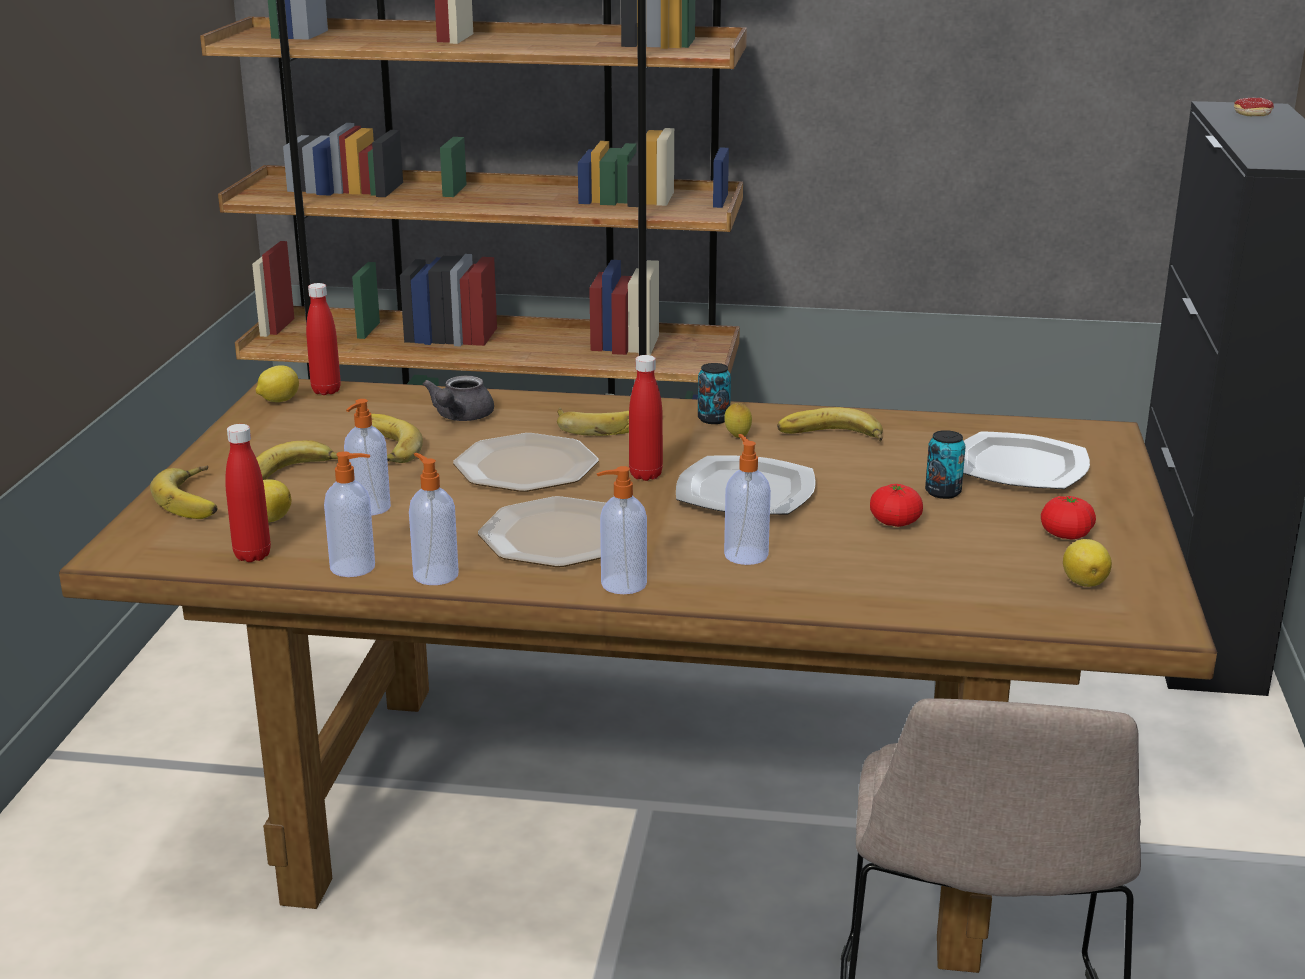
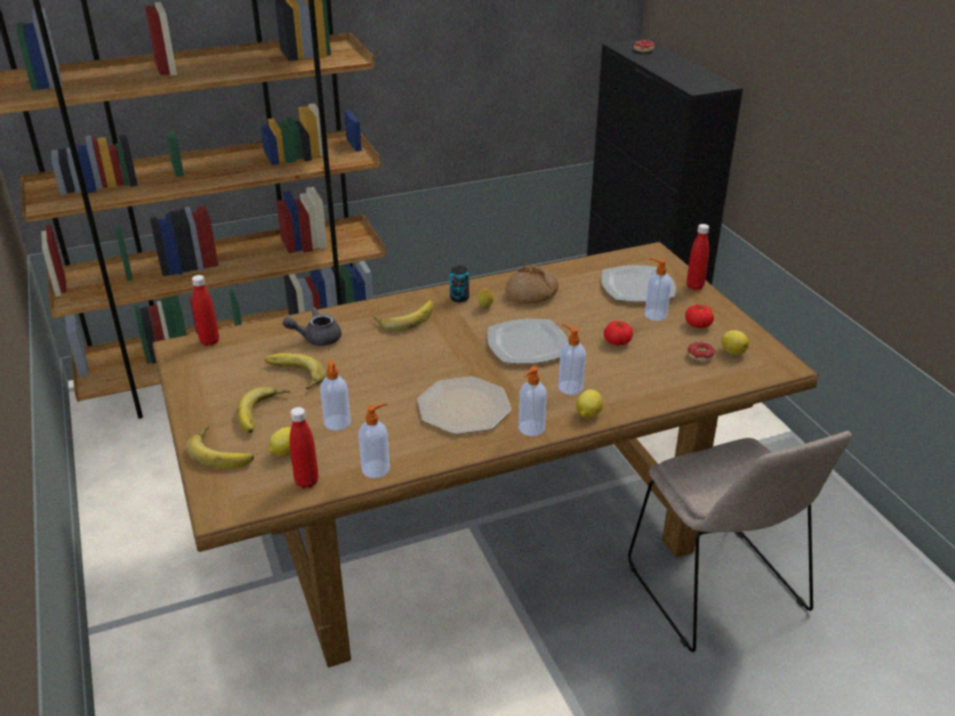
camera: 30 degrees left, 10 degrees up
lemon [256,365,299,402] -> lemon moved to [576,389,603,418]
soap dispenser [409,453,459,585] -> soap dispenser moved to [645,258,671,321]
grey teapot [423,376,494,421] -> grey teapot turned 90 degrees clockwise [283,307,341,346]
plate [453,433,599,492] -> none
red bottle [629,355,663,481] -> red bottle moved to [686,224,709,290]
banana [777,407,883,442] -> bread [505,265,559,304]
can [925,430,966,499] -> none
none -> donut [687,342,724,362]

